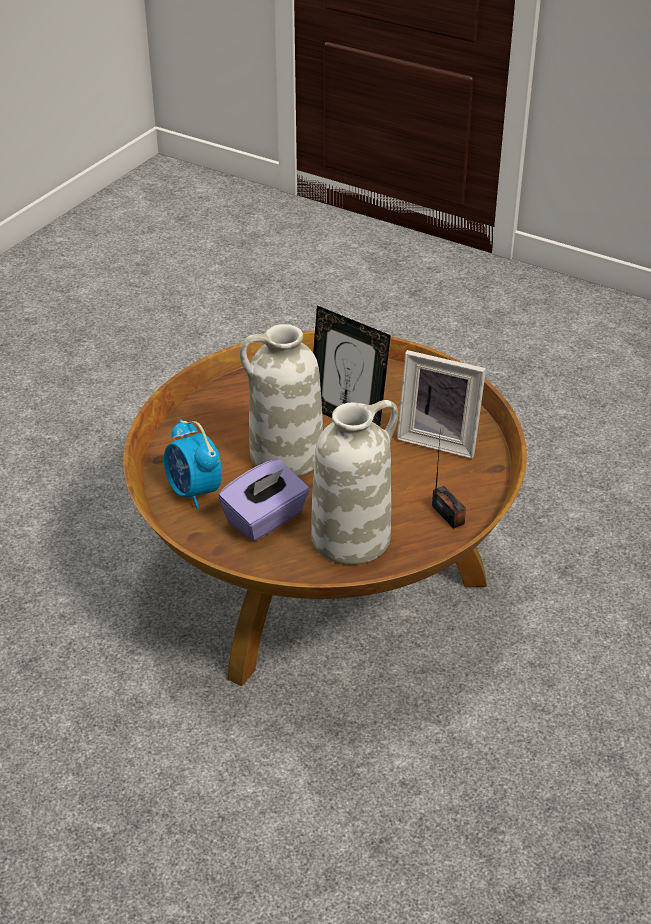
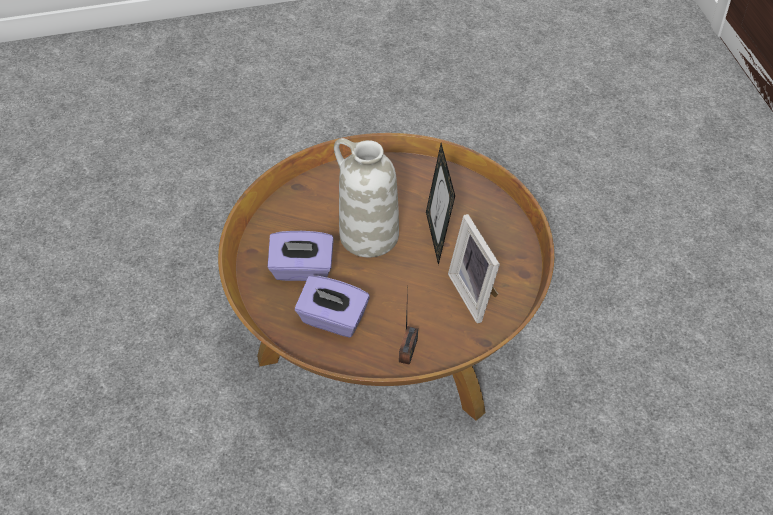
camera: 45 degrees right, 10 degrees up
alarm clock [164,419,222,509] -> none
white vase [311,400,398,565] -> purple tissue box [295,275,370,338]

